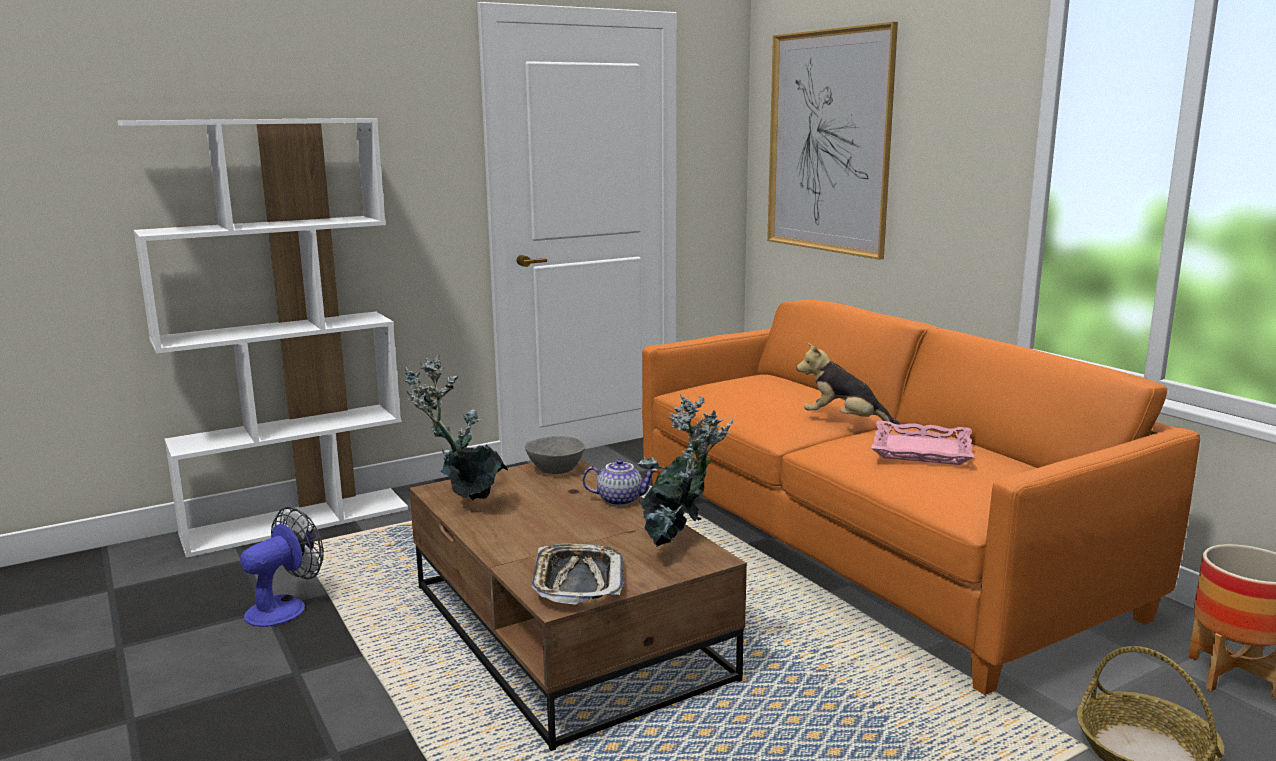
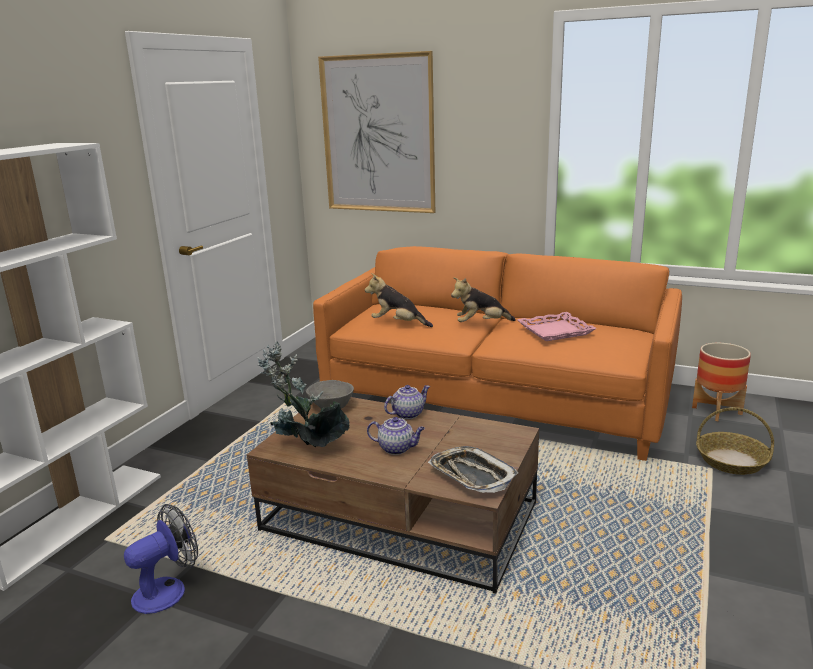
camera: 35 degrees left, 5 degrees up
fan [240,507,324,627] -> fan turned 45 degrees clockwise [124,504,198,614]
potted plant [638,395,733,547] -> none
none -> plush toy [365,273,433,327]
none -> teapot [367,417,425,455]

